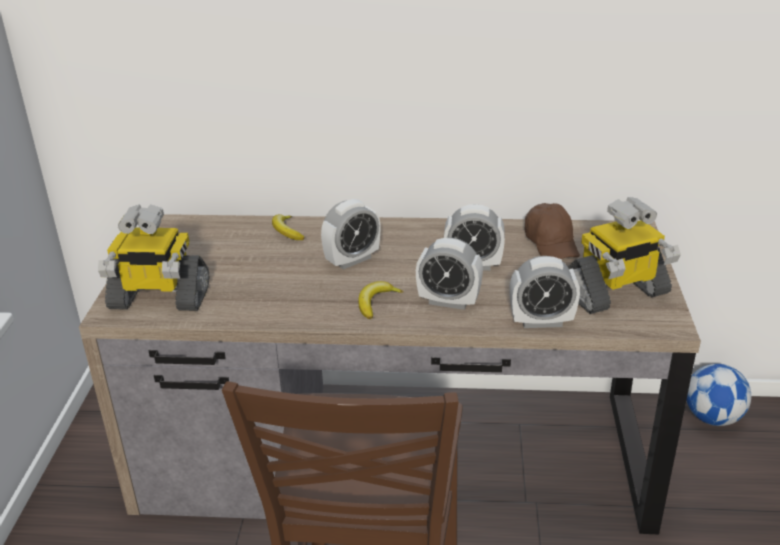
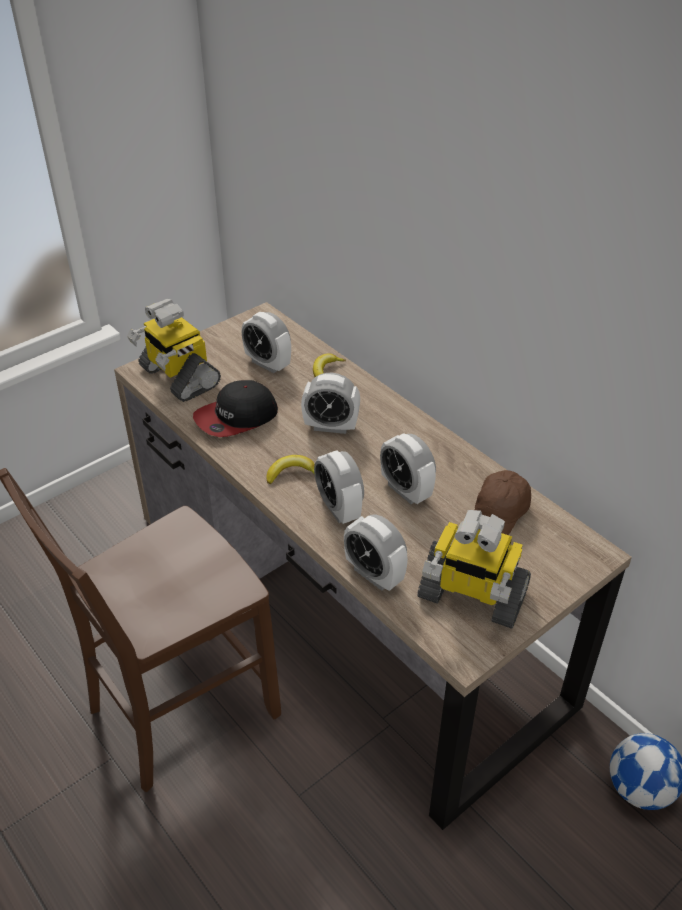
camera: 45 degrees right, 10 degrees up
none -> cap [193,380,278,437]
none -> alarm clock [242,312,291,373]

